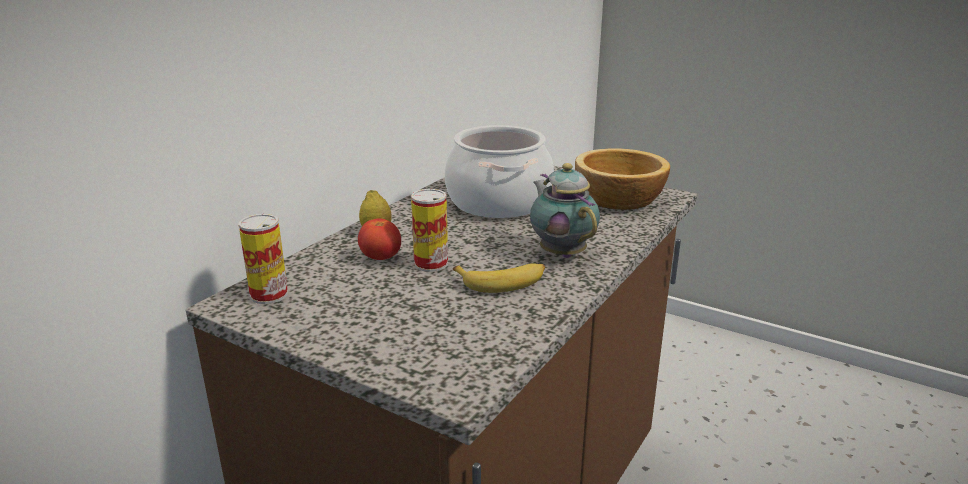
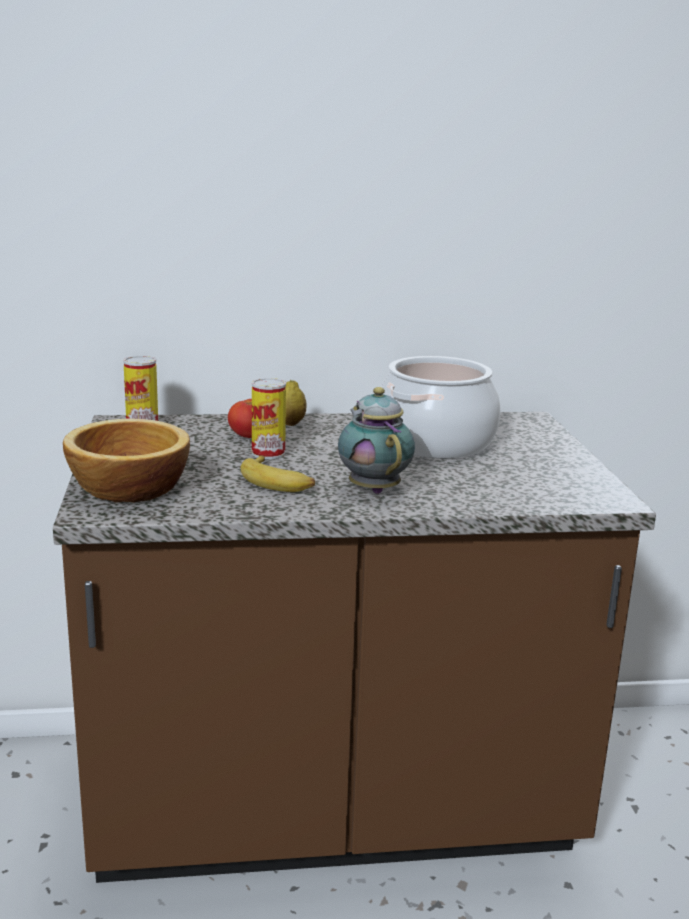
camera: 50 degrees right, 5 degrees down
teapot [530,163,600,258] -> teapot turned 45 degrees counterclockwise [338,387,415,494]
bowl [575,149,670,210] -> bowl moved to [63,418,190,503]

